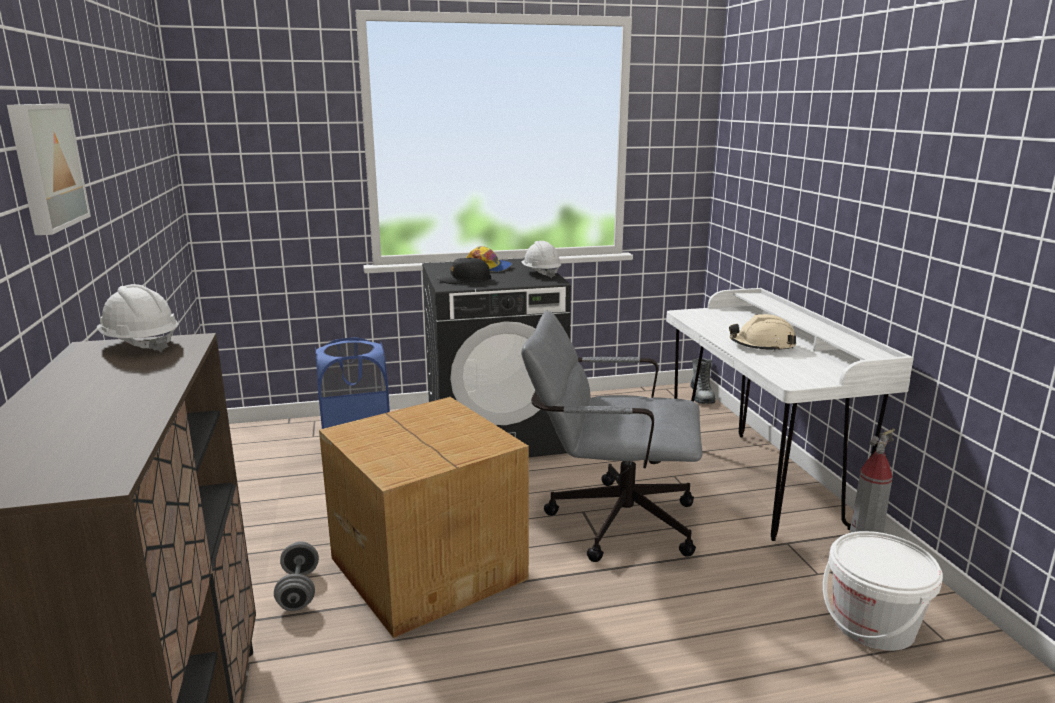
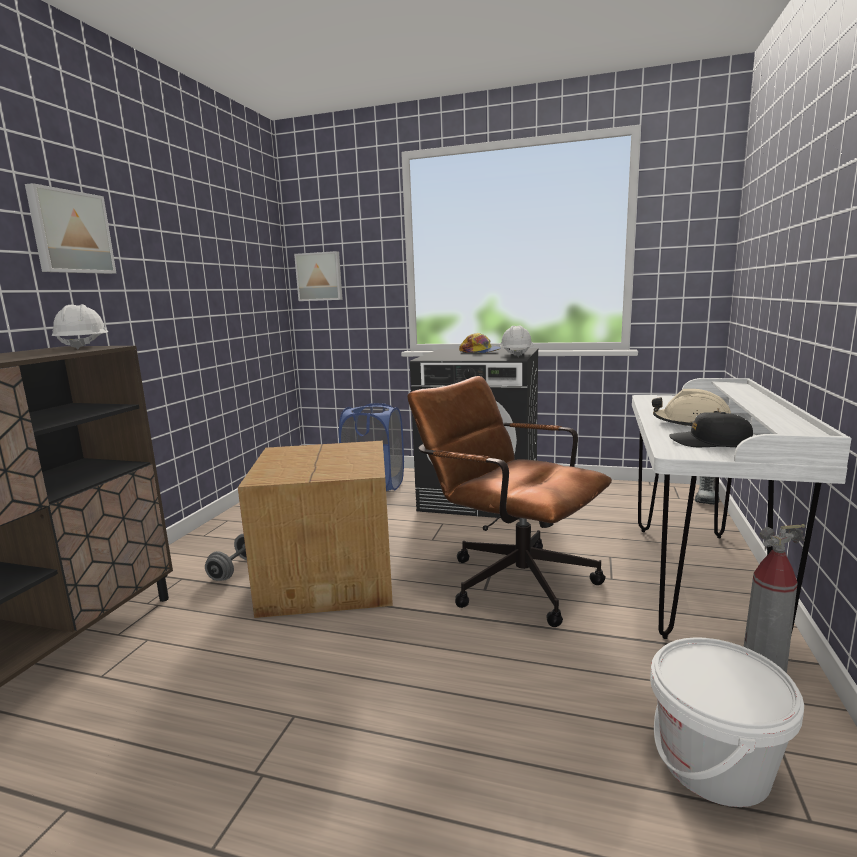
camera: 30 degrees right, 5 degrees down
black cap [436,257,491,284] -> black cap moved to [669,412,753,447]
grey office chair [521,311,703,562] -> brown office chair [408,376,612,627]
none -> picture [294,251,343,301]

